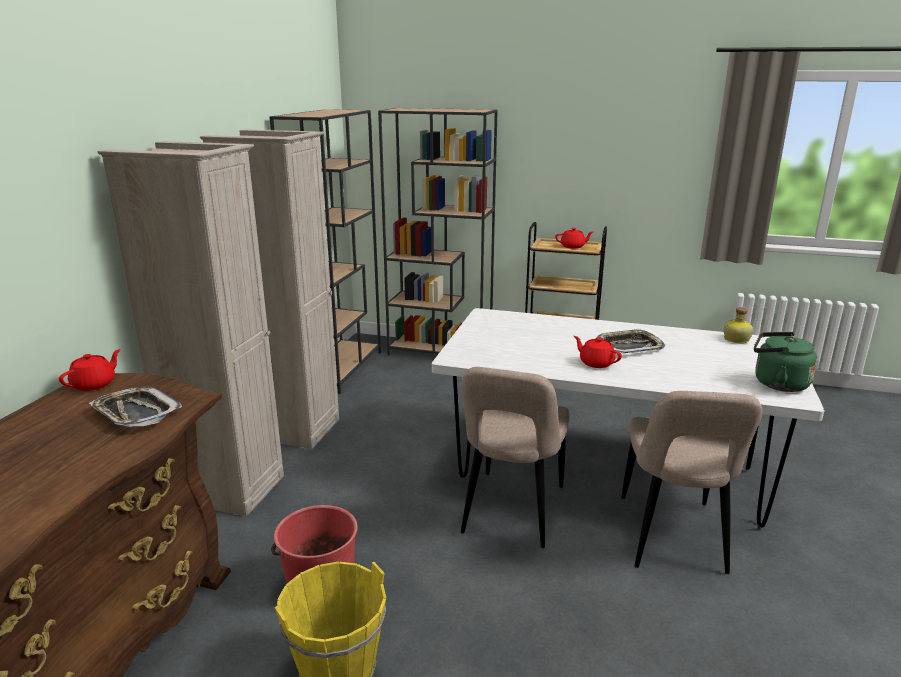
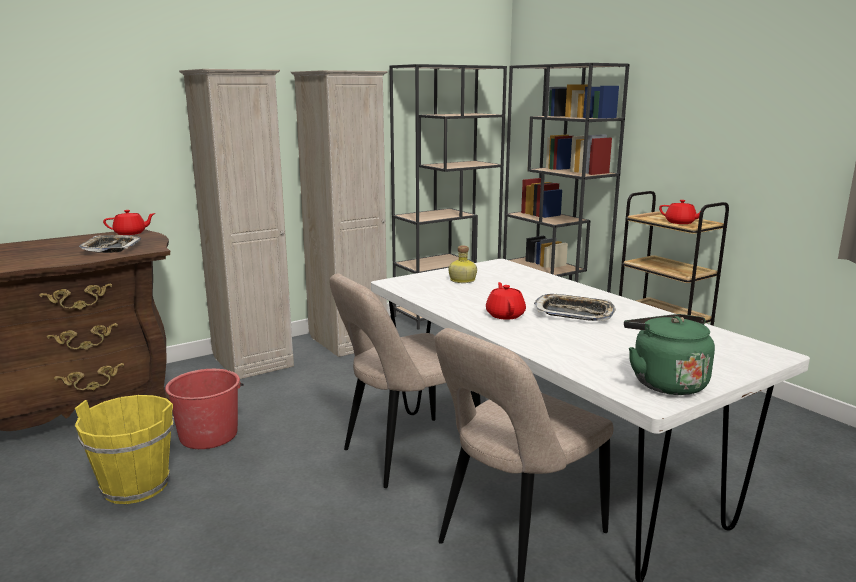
camera: 40 degrees right, 5 degrees down
bottle [724,307,753,343] -> bottle moved to [449,245,477,283]

